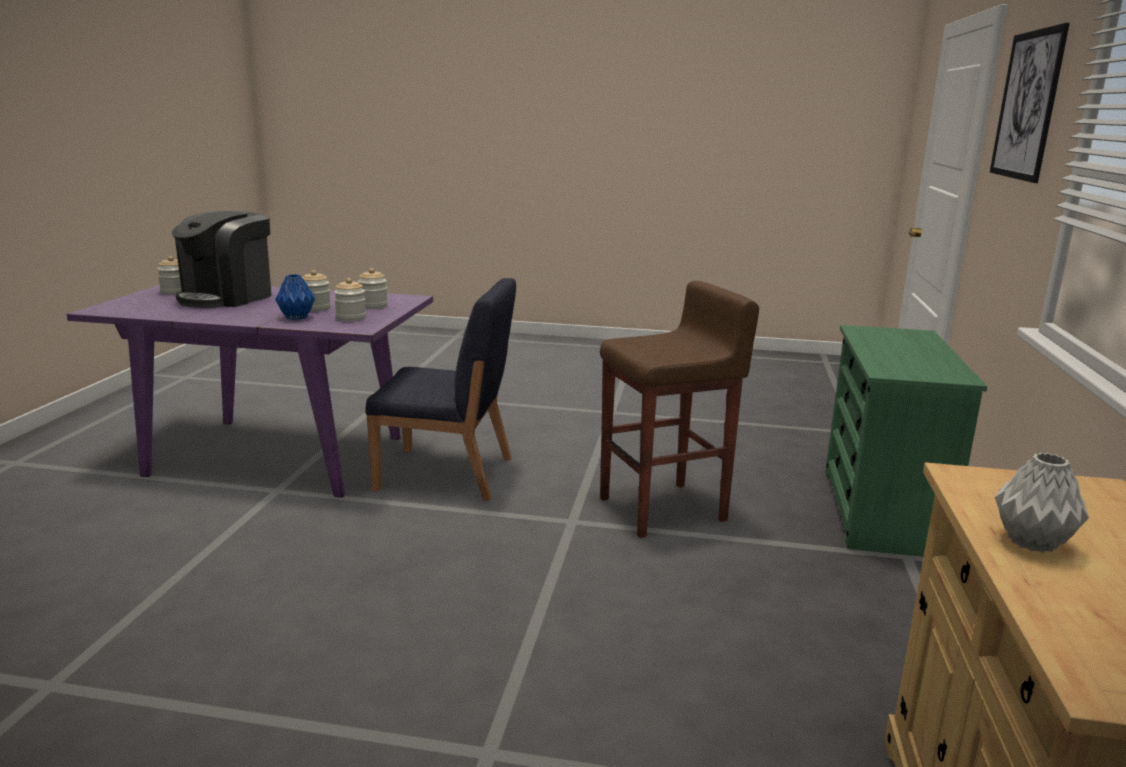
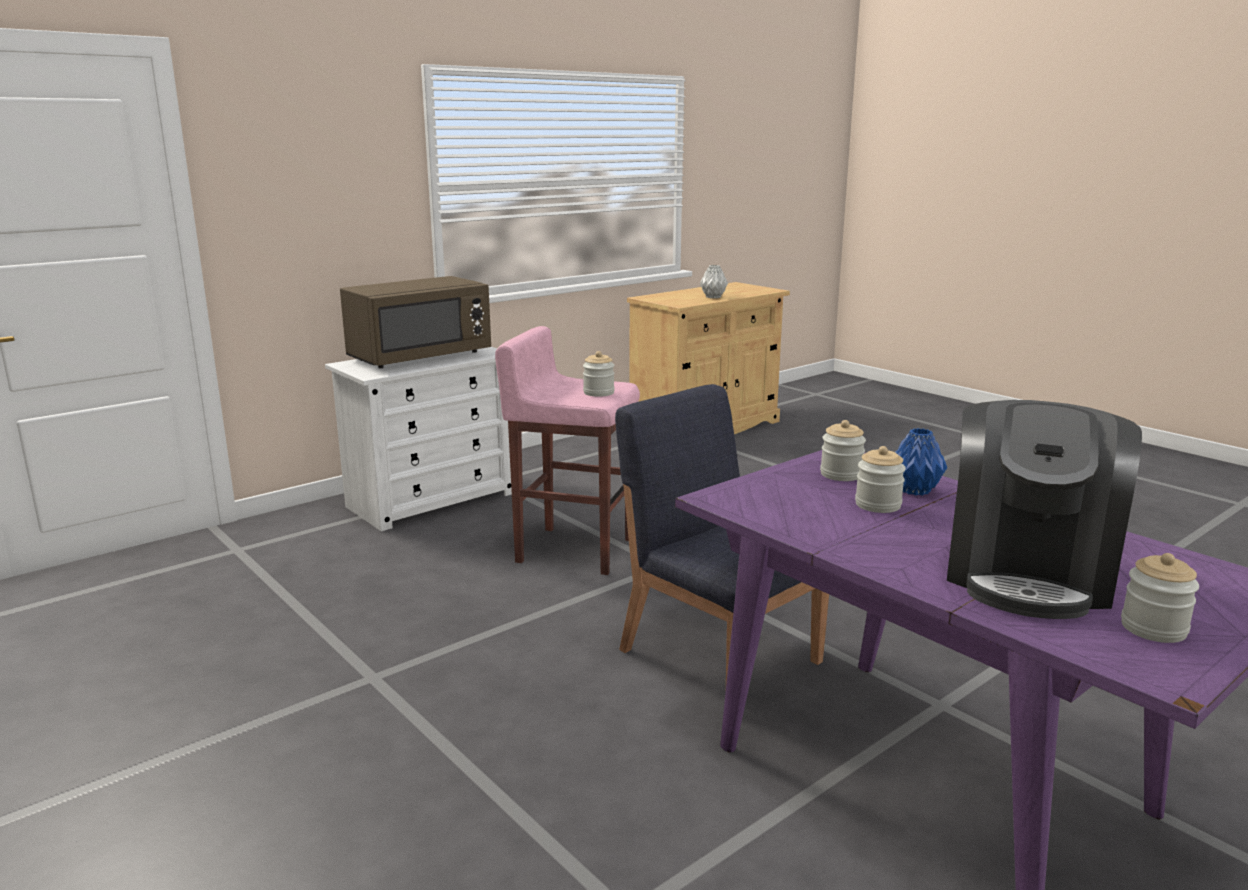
camera: 140 degrees left, 0 degrees up
coffee machine [172,211,272,308] -> coffee machine turned 135 degrees clockwise [947,400,1142,619]
jar [358,268,388,309] -> jar moved to [583,351,615,397]
brown stool [600,281,759,538] -> pink stool [495,326,640,575]
green dresser [825,325,987,557] -> white dresser [325,347,512,531]
picture [990,23,1070,183] -> none
none -> brown microwave [340,276,491,368]

